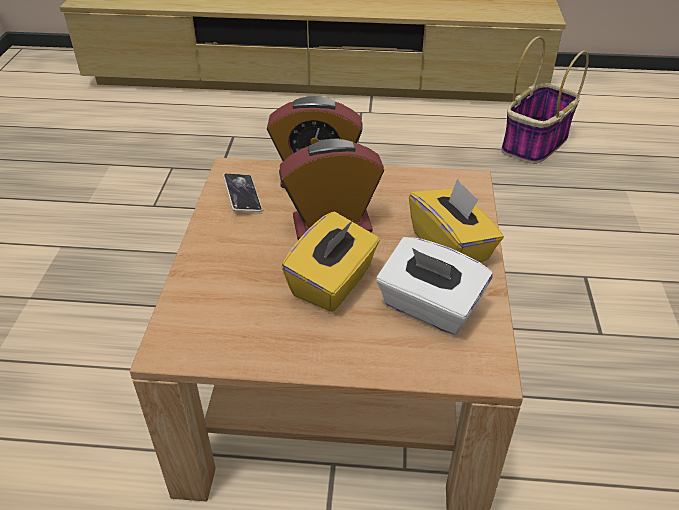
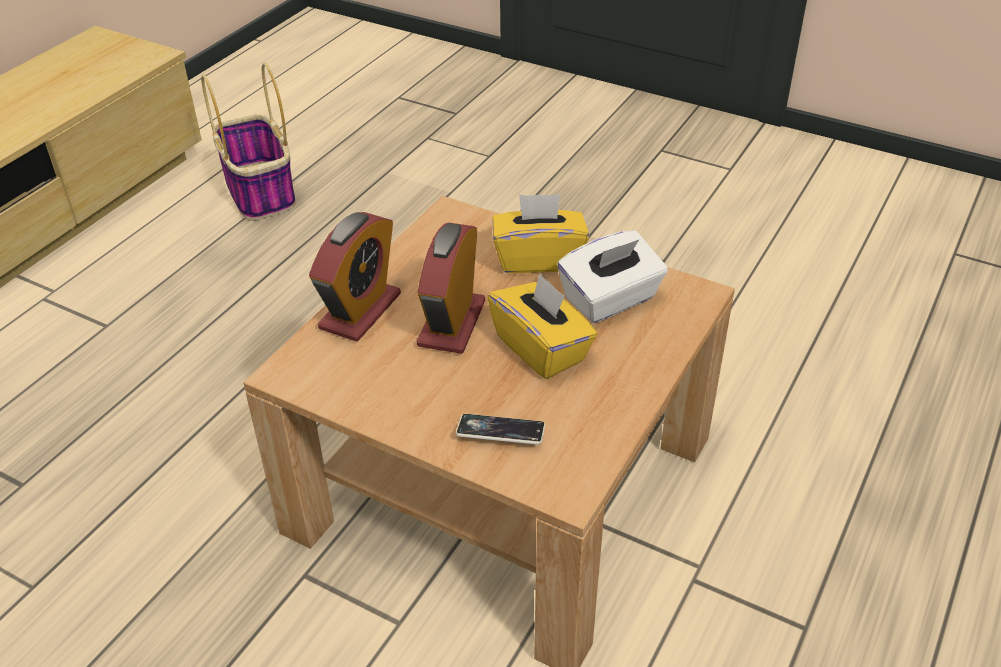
camera: 65 degrees left, 0 degrees up
phone [223,174,262,212] -> phone moved to [456,414,545,445]

